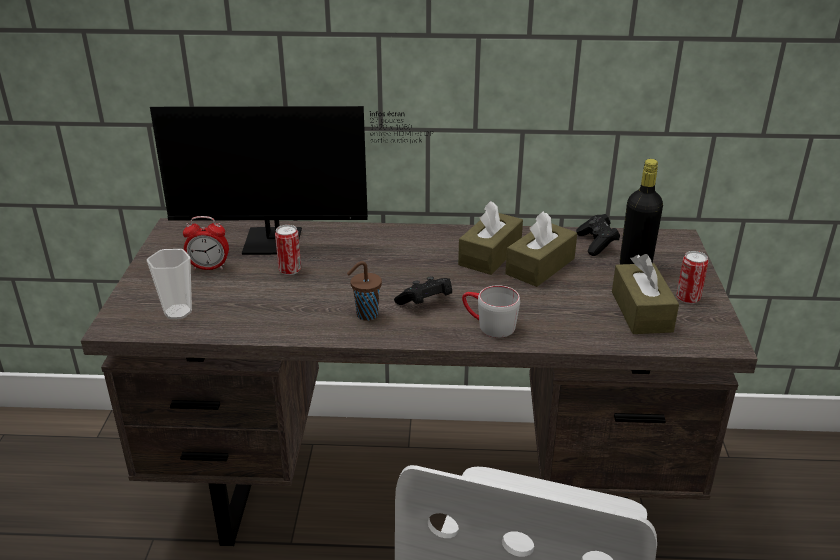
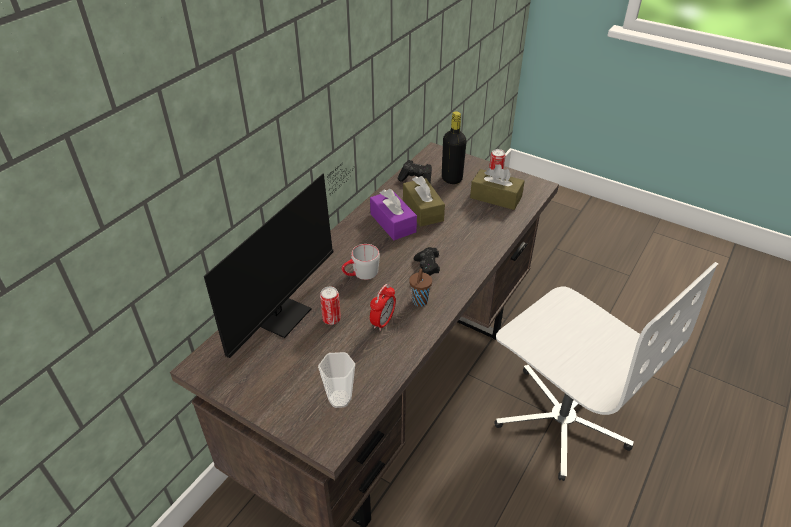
camera: 60 degrees left, 10 degrees up
alarm clock [183,216,229,270] -> alarm clock moved to [370,284,396,331]
brown tissue box [458,201,523,275] -> purple tissue box [370,189,417,240]
grey mug [462,285,520,338] -> grey mug moved to [342,244,380,280]

